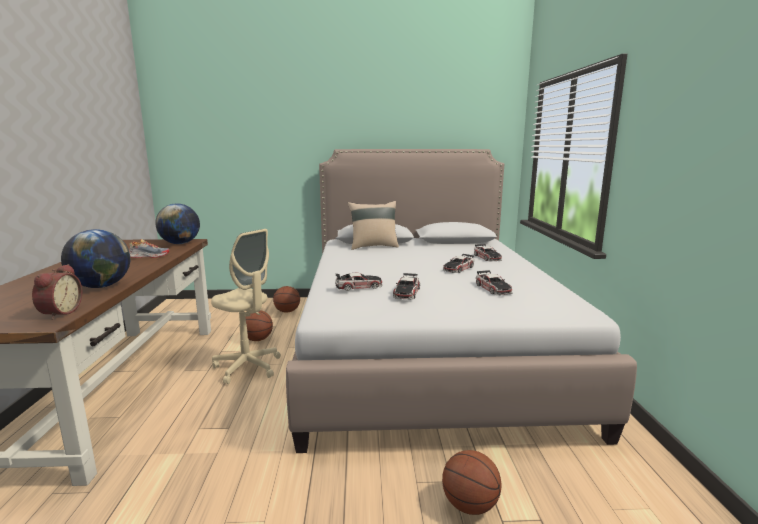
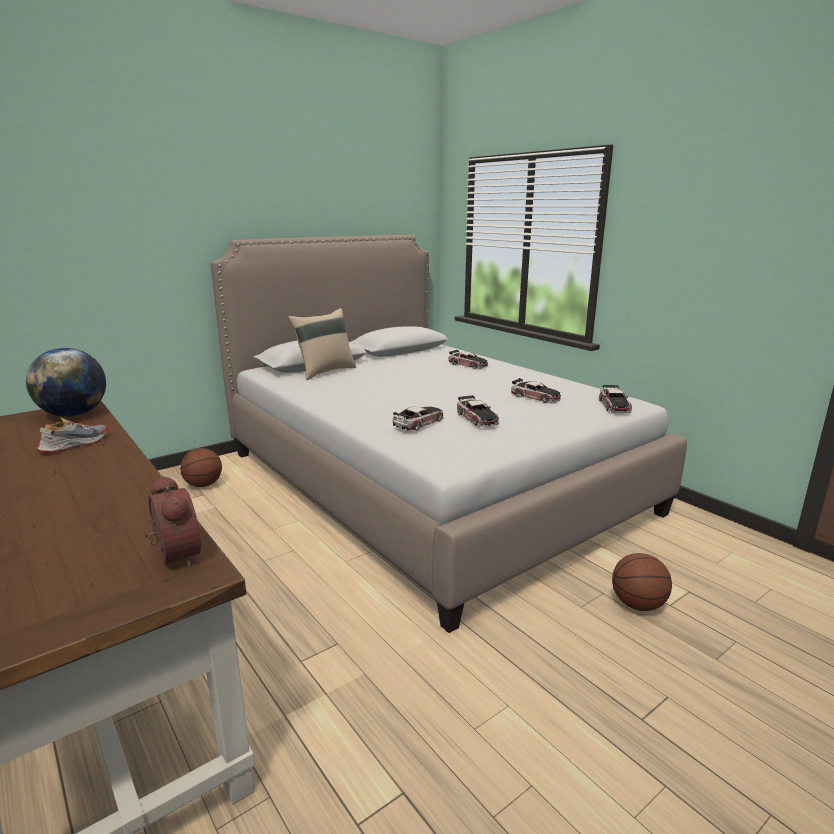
camera: 35 degrees left, 5 degrees up
globe [61,229,130,288] -> none
beige office chair [211,229,281,384] -> none
basketball [245,310,273,341] -> none
toy car [443,254,474,273] -> toy car moved to [599,385,632,413]

